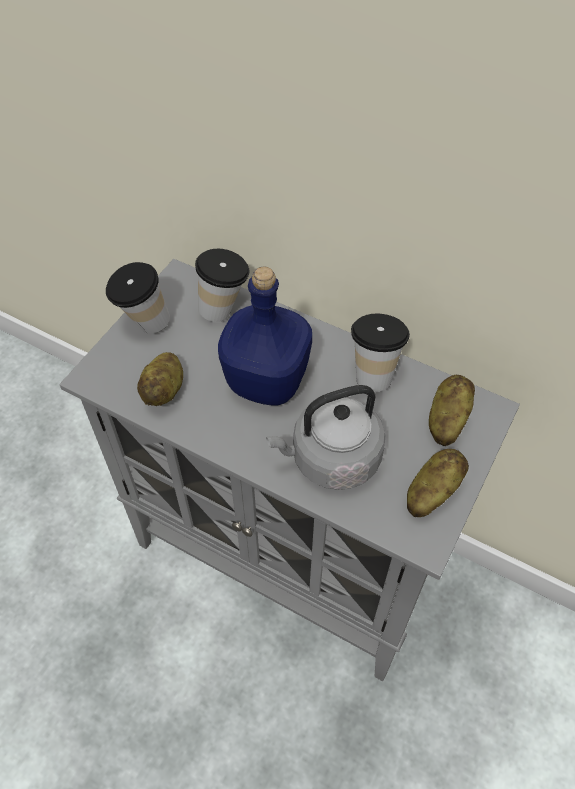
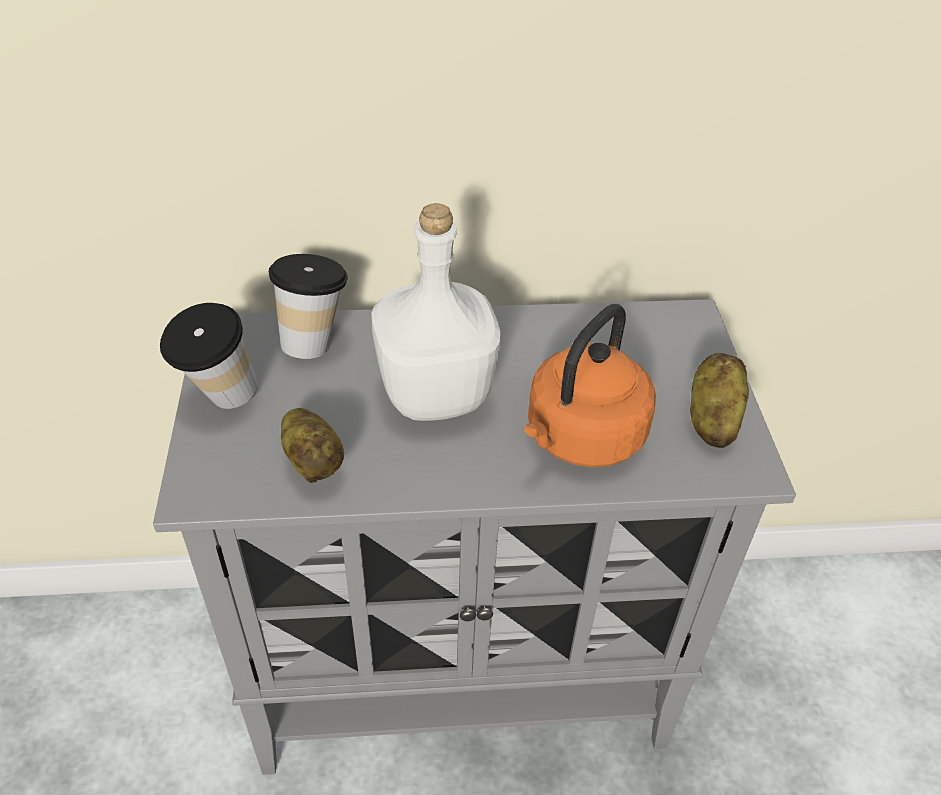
camera: 35 degrees left, 10 degrees down
blue bottle [218,267,312,405] -> white bottle [371,203,501,421]
grey kettle [266,385,385,490] -> orange kettle [524,304,656,467]
cup [351,314,410,392] -> none
potato [429,375,475,446] -> none

